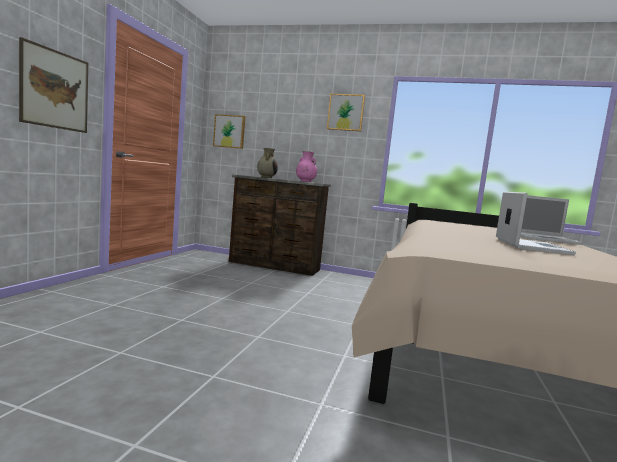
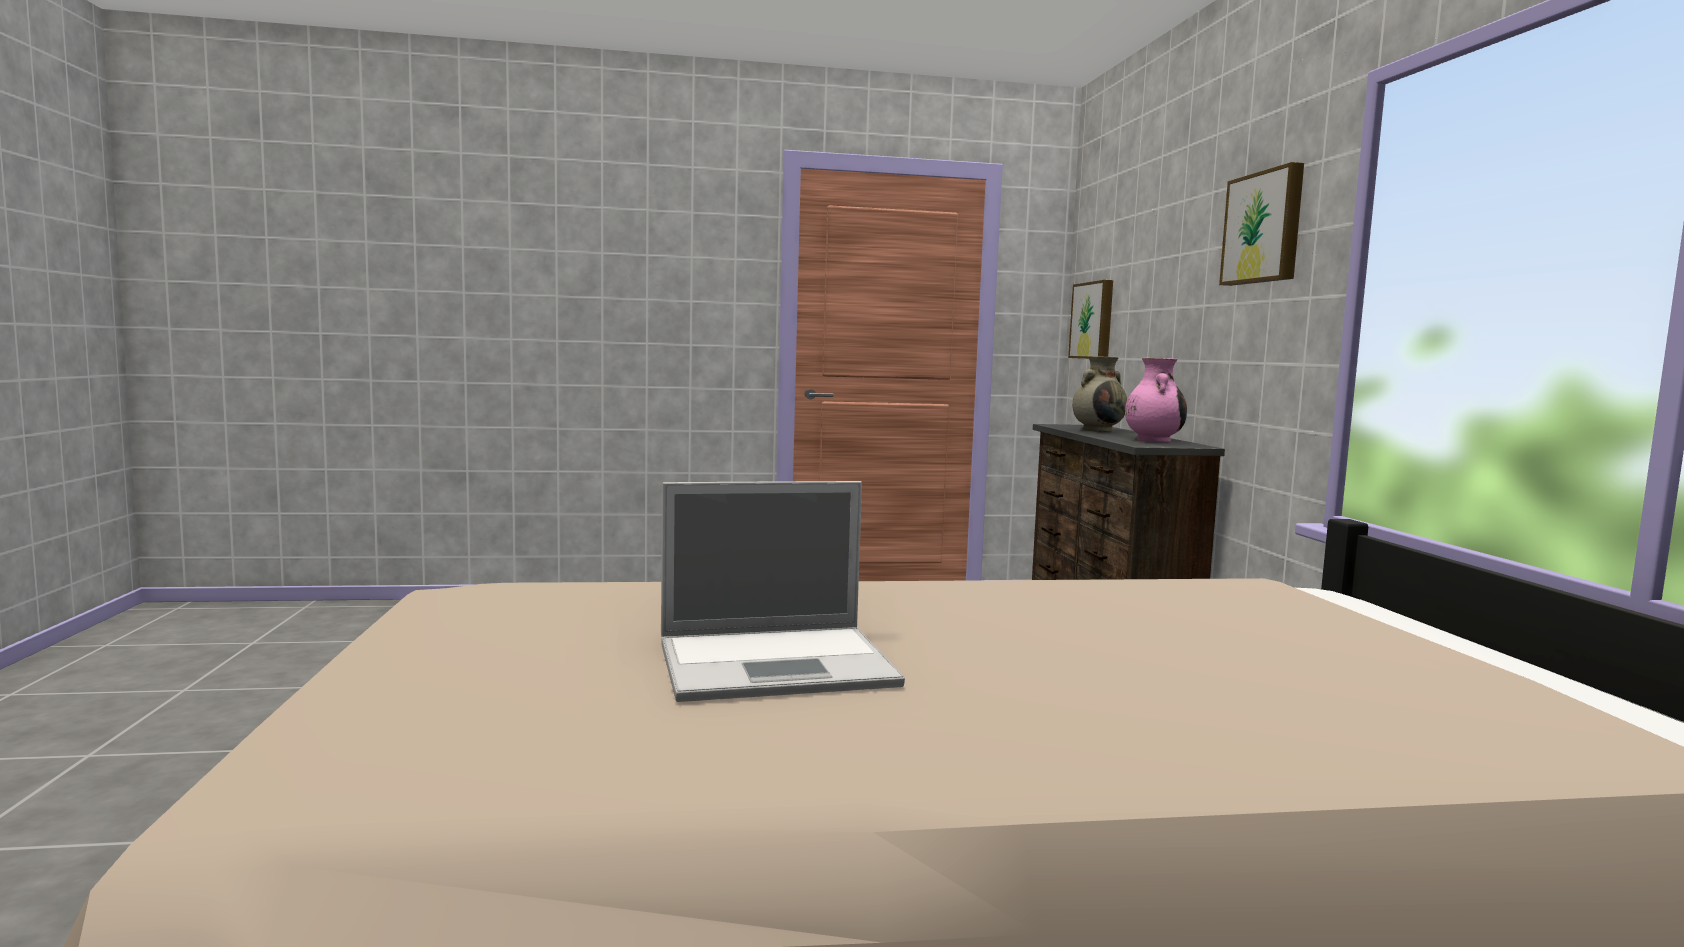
camera: 65 degrees right, 0 degrees up
picture [19,37,88,133] -> none
laptop [520,195,583,245] -> none

